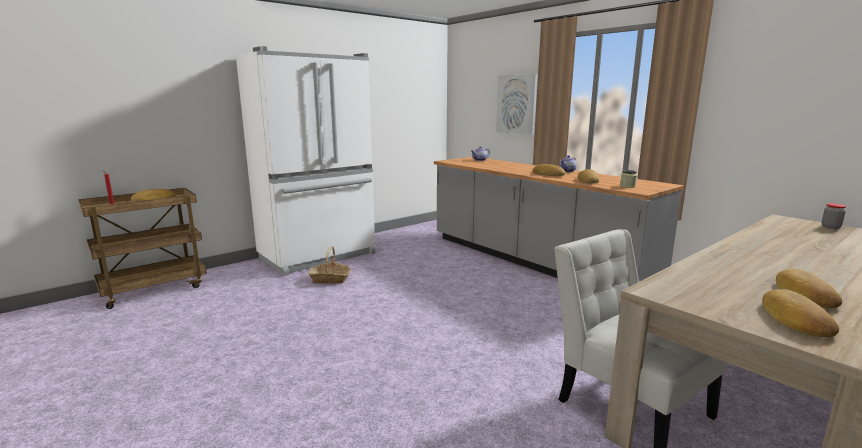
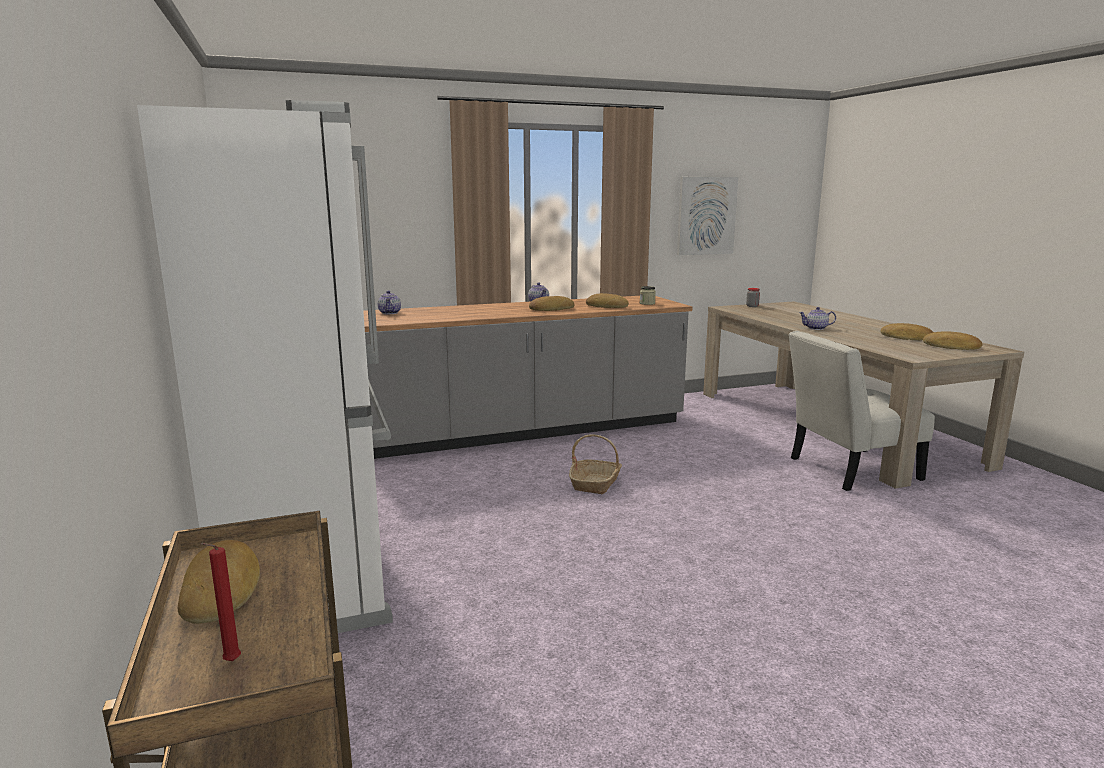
camera: 70 degrees left, 0 degrees up
basket [308,246,351,284] -> basket moved to [569,434,622,494]
picture [496,74,538,135] -> picture moved to [677,177,738,255]
none -> teapot [799,307,836,330]

